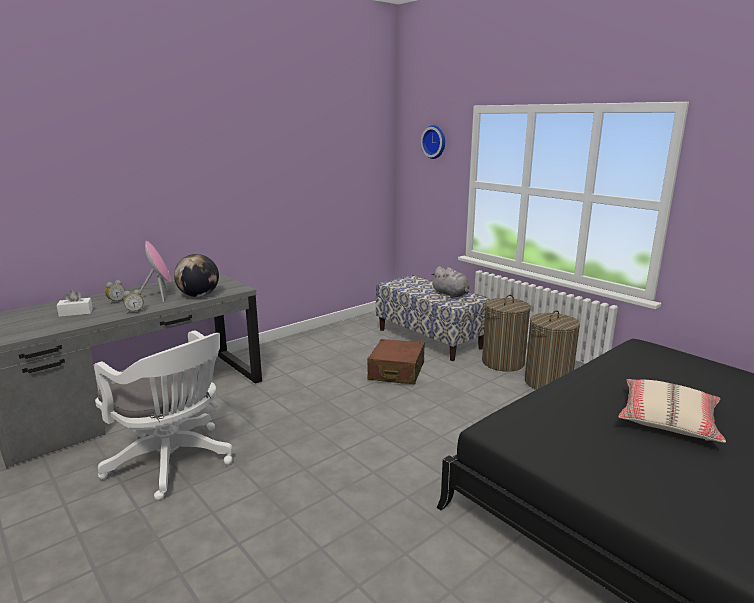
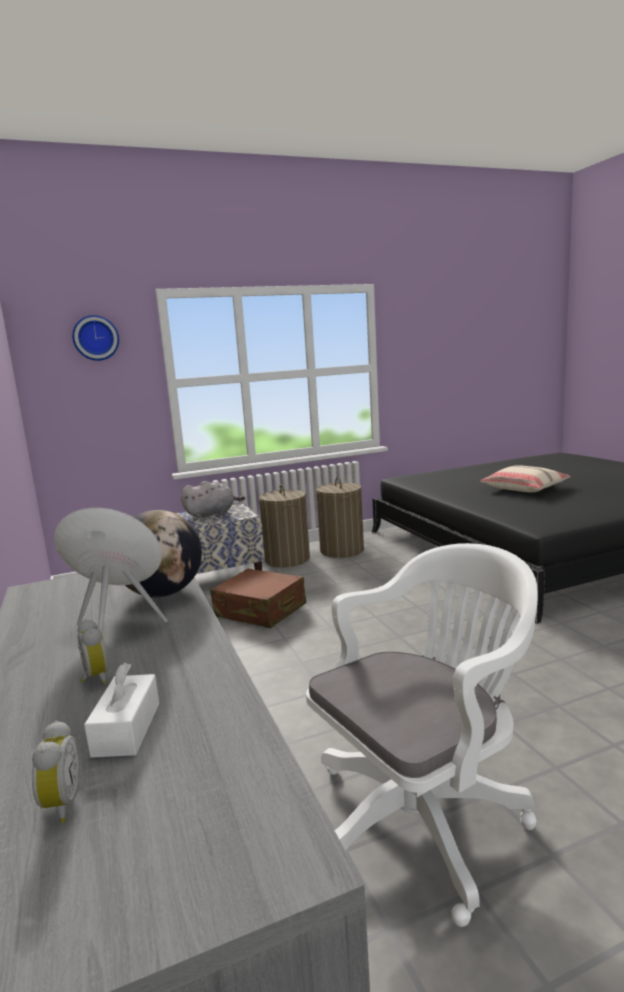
camera: 70 degrees left, 5 degrees down
alarm clock [123,290,143,314] -> alarm clock moved to [32,720,80,823]

